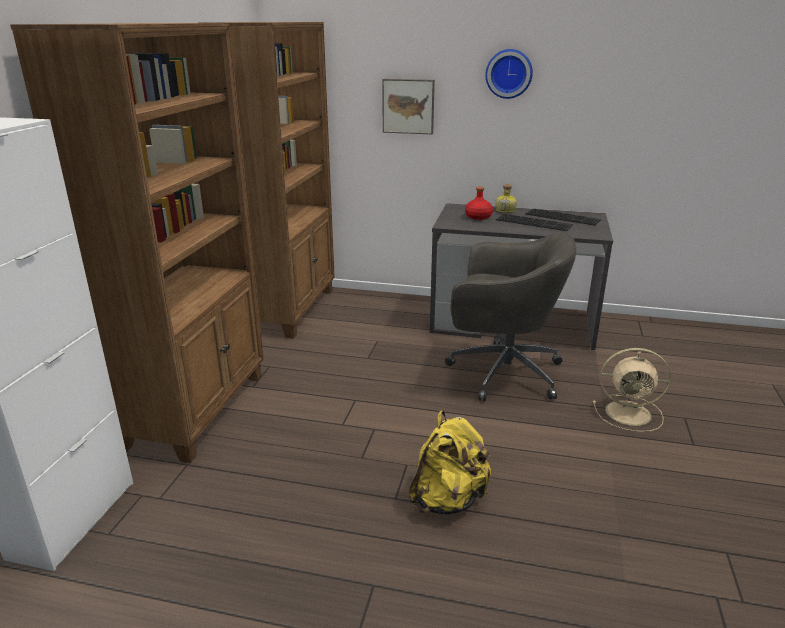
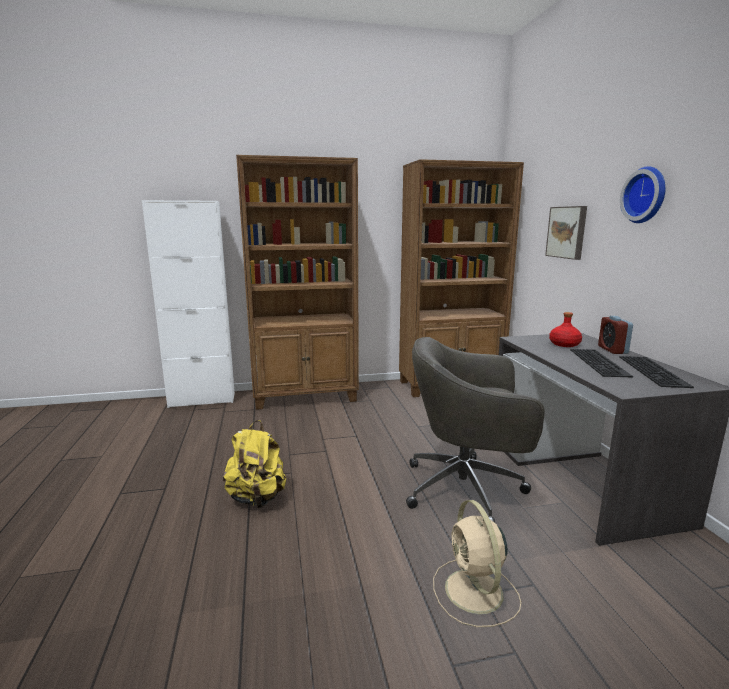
camera: 65 degrees right, 10 degrees down
grey office chair [445,232,576,401] -> grey office chair turned 105 degrees clockwise [406,337,545,523]
bottle [495,184,517,213] -> alarm clock [598,316,633,354]

